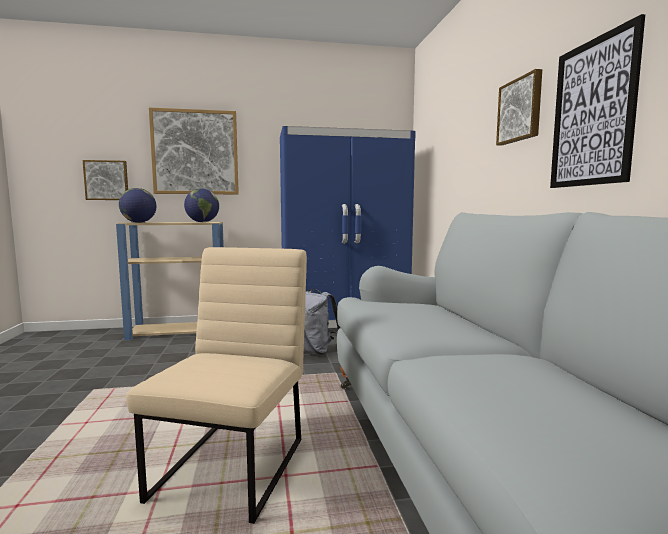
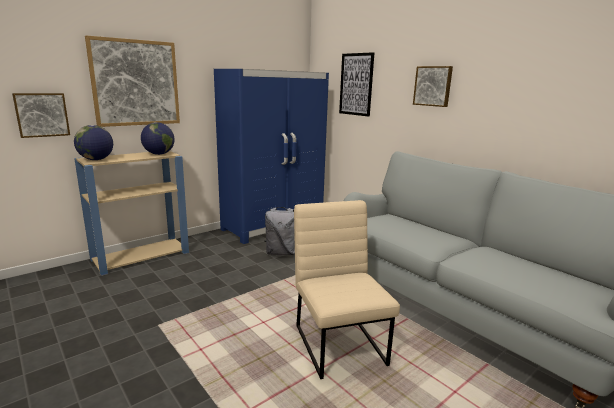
camera: 30 degrees left, 10 degrees up
picture [550,14,645,188] -> picture moved to [339,52,374,117]

